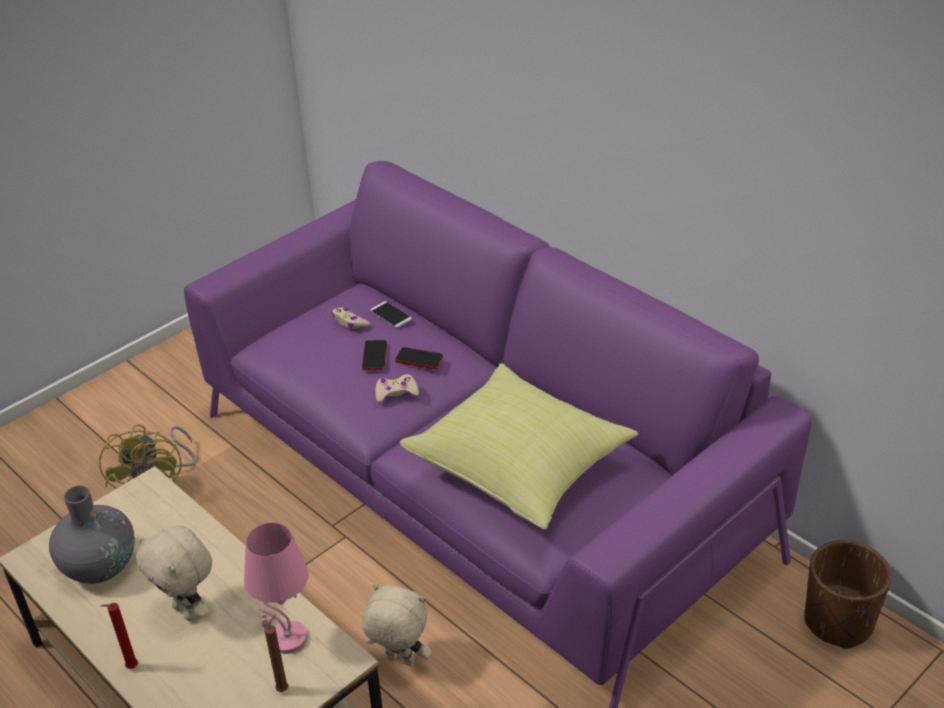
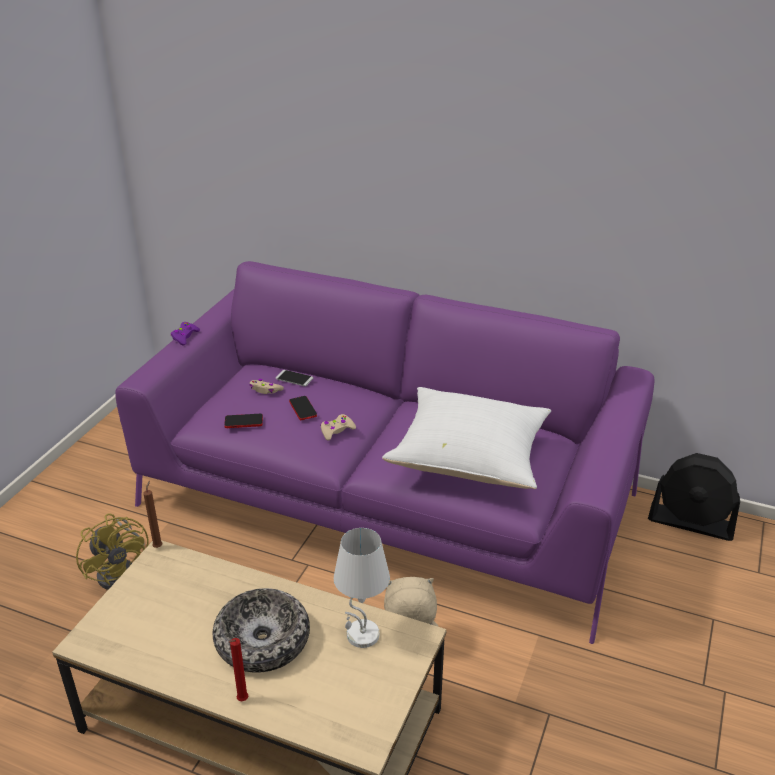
camera: 25 degrees left, 5 degrees down
grey vase [49,485,135,584] -> none
beige plush toy [136,525,212,622] -> bowl [213,588,310,673]
pink table lamp [244,523,309,654] -> white table lamp [334,528,390,648]
brown candle [264,614,288,692] -> brown candle moved to [143,480,163,548]
phone [395,347,443,369] -> phone moved to [224,414,263,428]
yellow pillow [400,363,638,530] -> white pillow [382,387,551,489]
brown planter [805,540,892,649] -> black fan [648,453,740,541]
none -> purple game controller [171,322,200,345]

